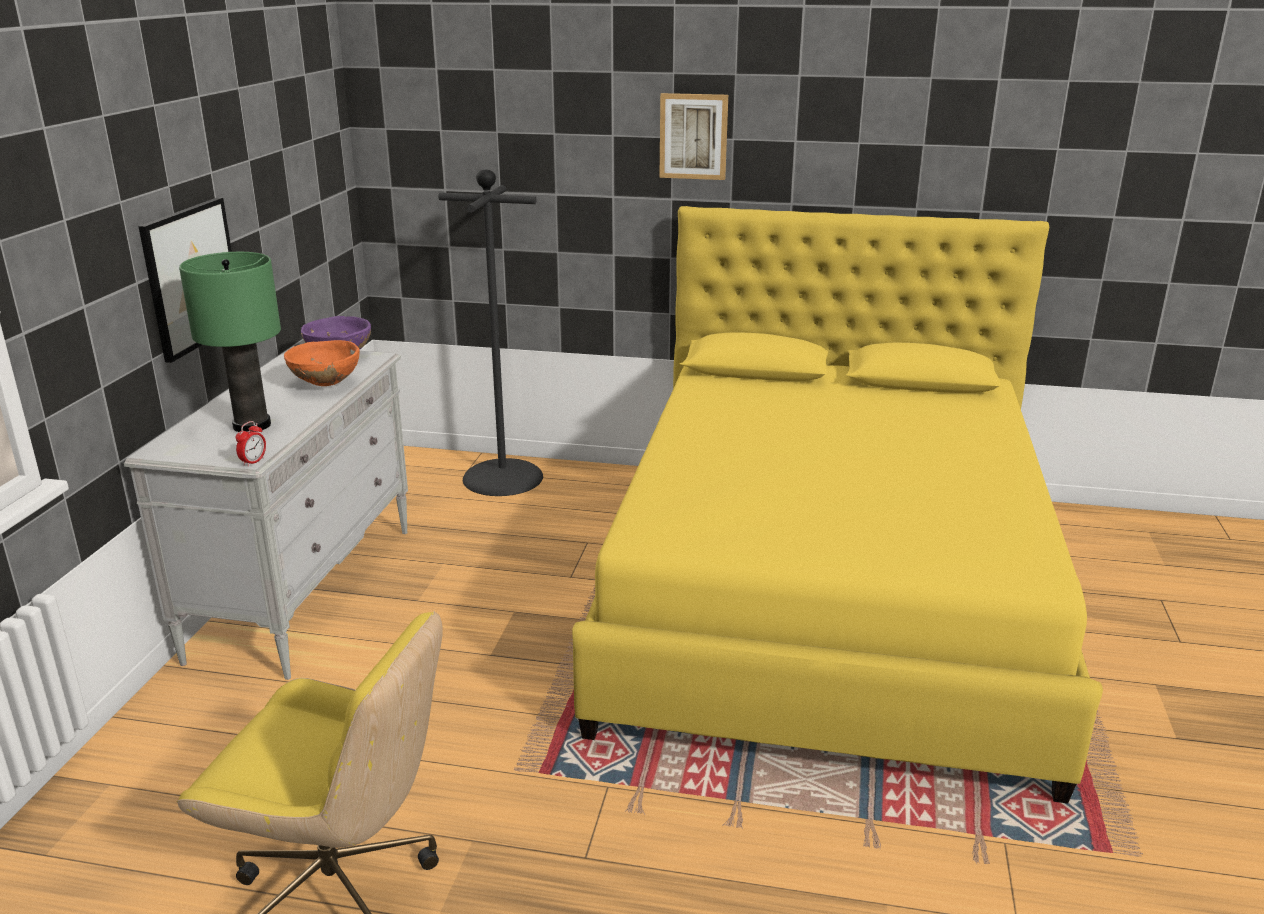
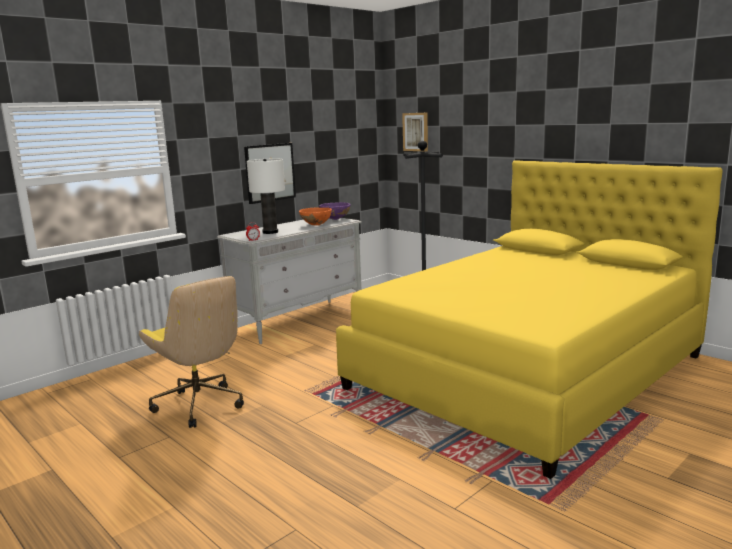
camera: 35 degrees right, 10 degrees down
green table lamp [179,252,281,432] -> white table lamp [247,159,285,234]
picture [659,93,728,180] -> picture moved to [402,113,428,151]

